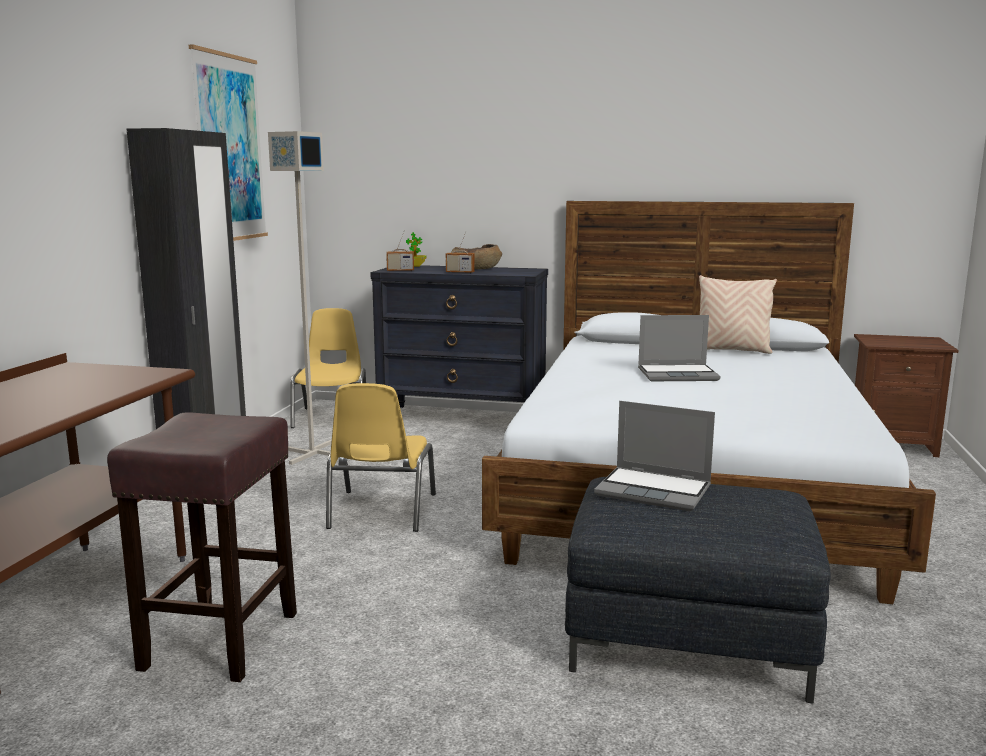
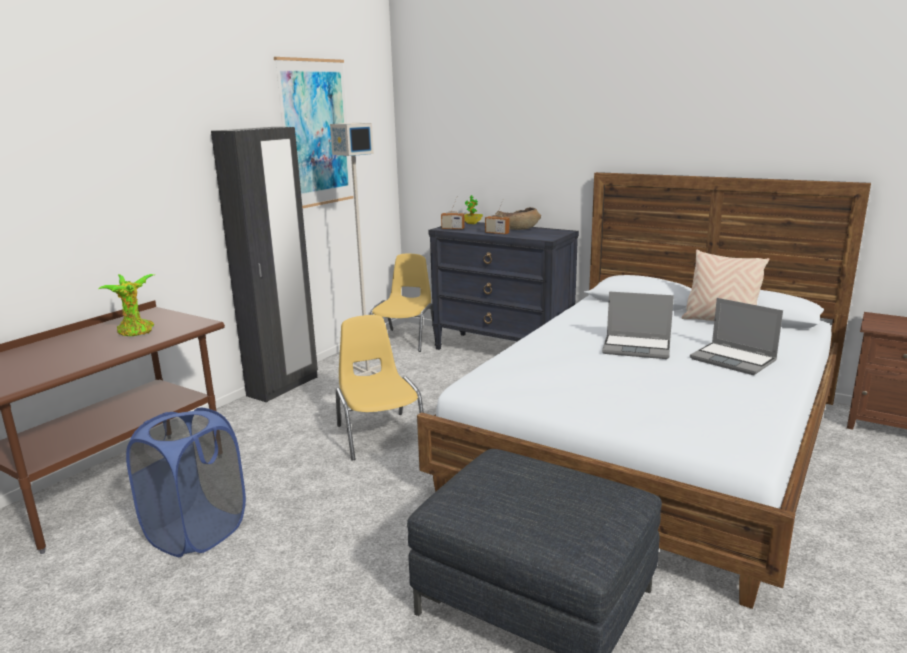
camera: 20 degrees right, 5 degrees up
brown stool [107,412,297,682] -> blue laundry basket [126,408,246,557]
yellow chair [326,383,436,532] -> yellow chair turned 135 degrees clockwise [336,315,424,460]
laptop [594,401,715,511] -> laptop moved to [690,298,783,375]
none -> potted plant [99,274,155,336]

